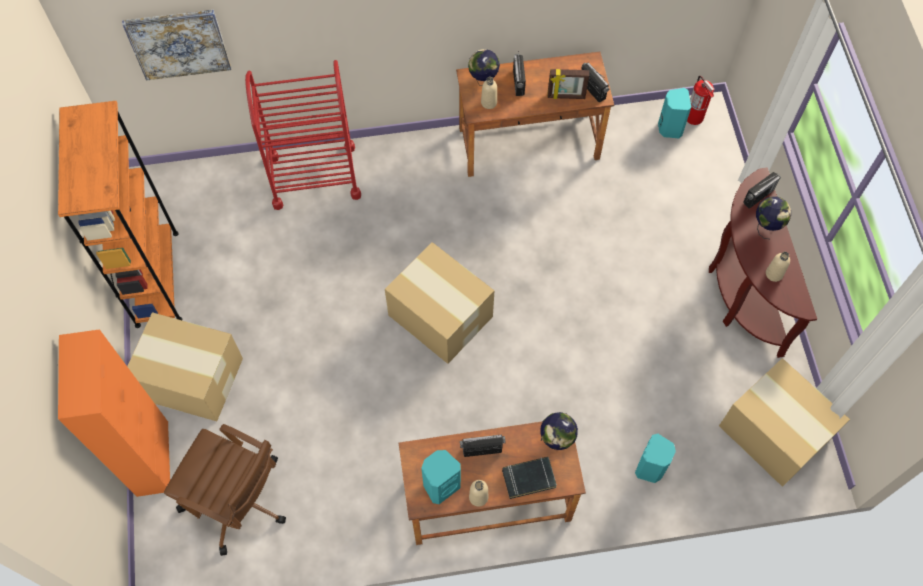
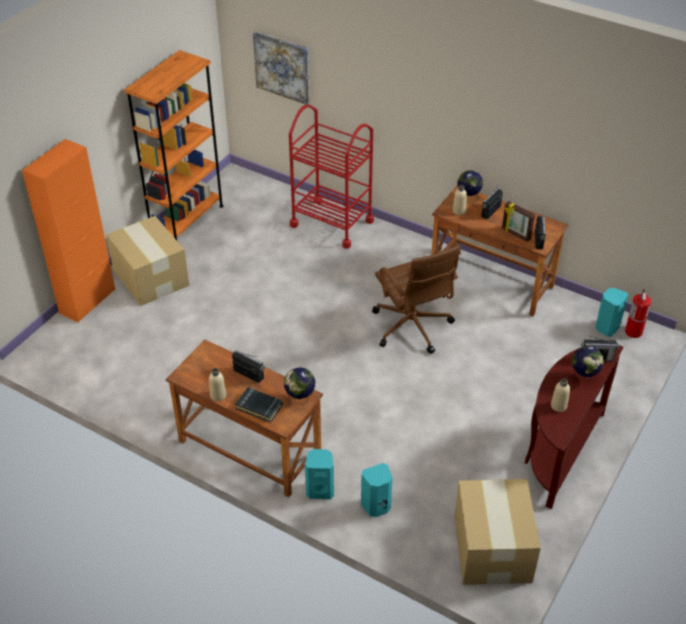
camera: 40 degrees right, 20 degrees down
brown office chair [164,424,286,556] -> brown office chair moved to [372,245,461,354]
cardboard box [385,242,495,364] -> none
turquoise speaker [421,450,461,504] -> turquoise speaker moved to [305,449,334,499]

